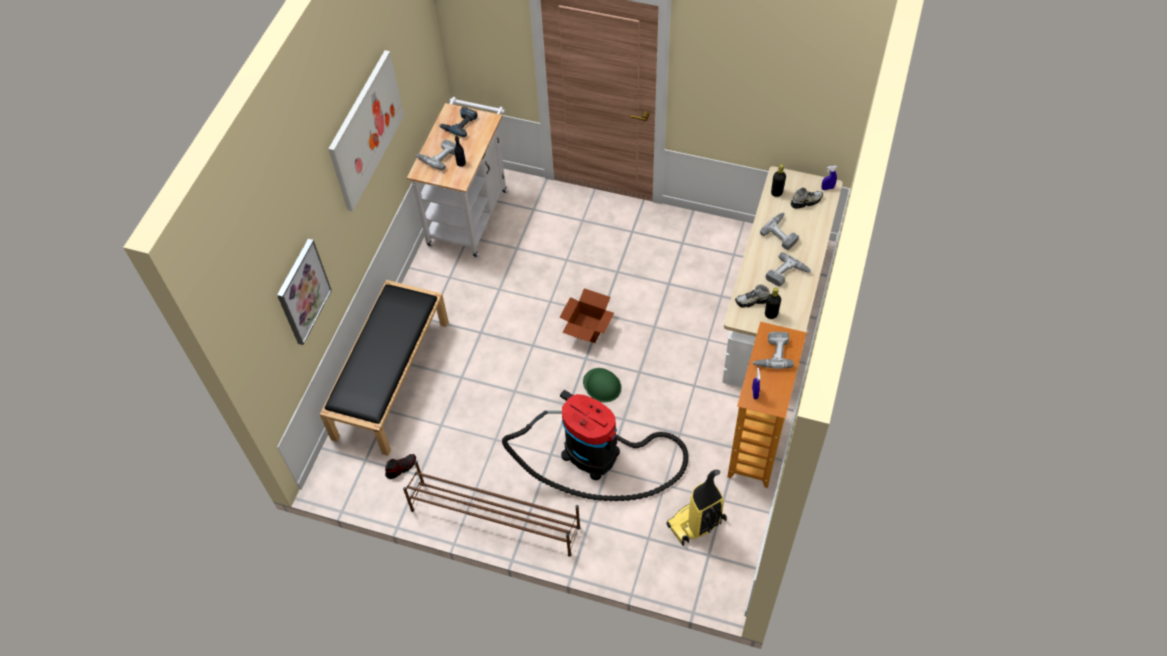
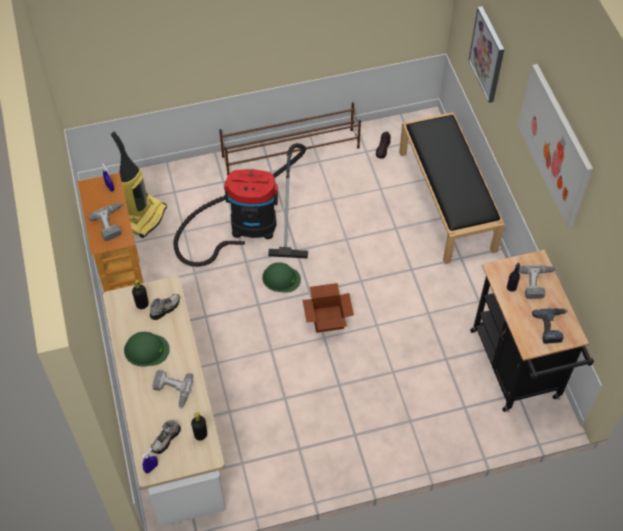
camera: 145 degrees right, 0 degrees up
white cart [407,97,509,258] -> black cart [470,250,594,413]
power drill [766,252,811,286] -> green hard hat [124,332,170,366]

